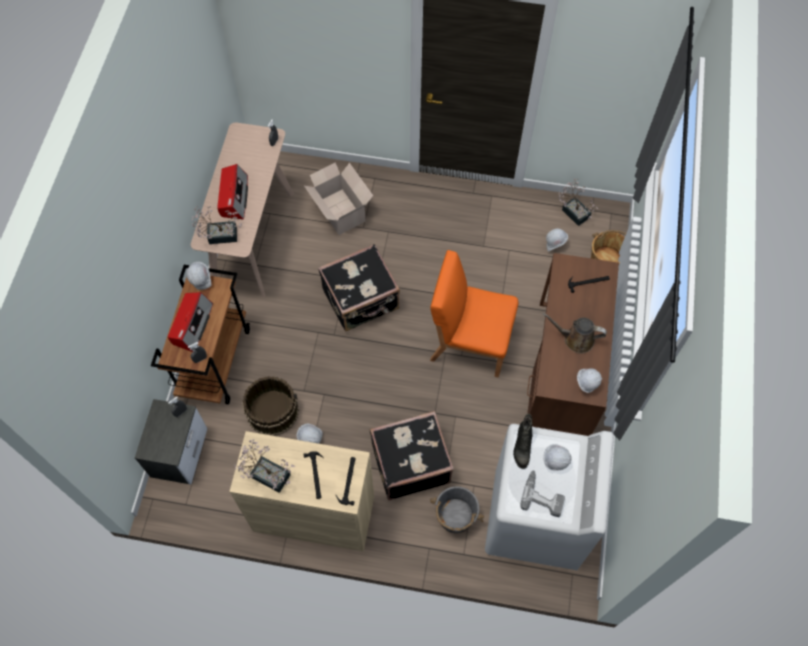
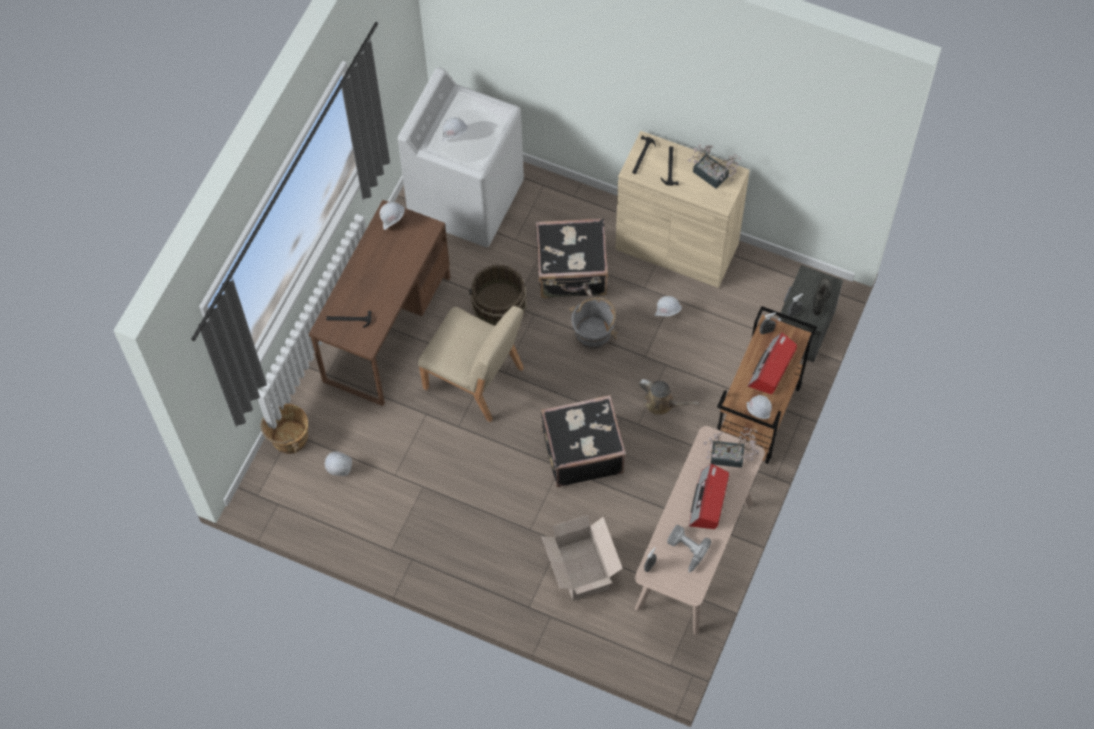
camera: 165 degrees left, 0 degrees up
brown bucket [242,376,299,436] -> brown bucket moved to [469,265,527,326]
orange chair [430,250,518,377] -> beige chair [418,306,524,422]
grey bucket [430,486,484,533] -> grey bucket moved to [569,297,618,349]
black boot [513,414,533,469] -> black boot moved to [813,278,832,316]
power drill [521,470,565,517] -> power drill moved to [667,525,711,572]
brown watering can [542,313,607,354] -> brown watering can moved to [639,379,700,415]
potted plant [559,179,598,226] -> none

